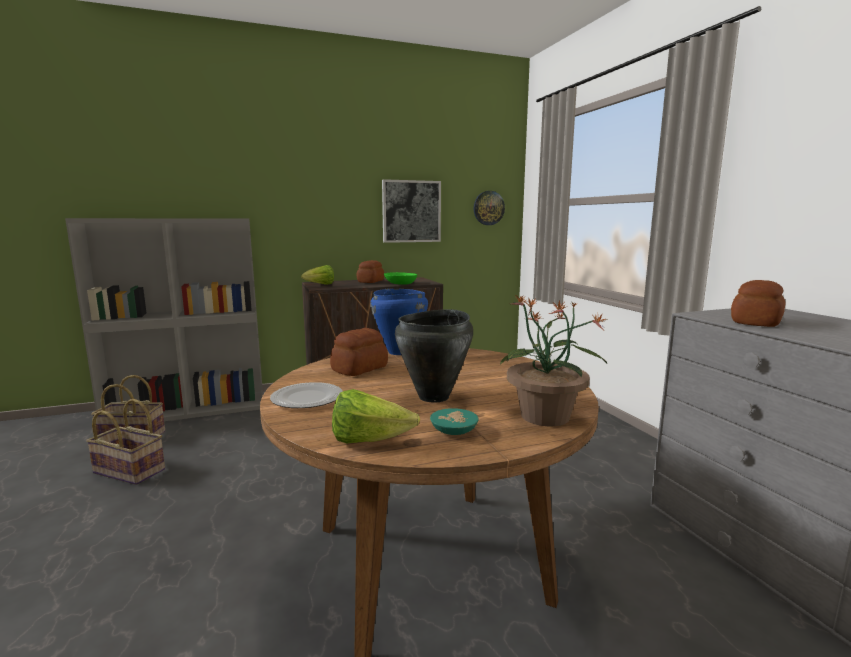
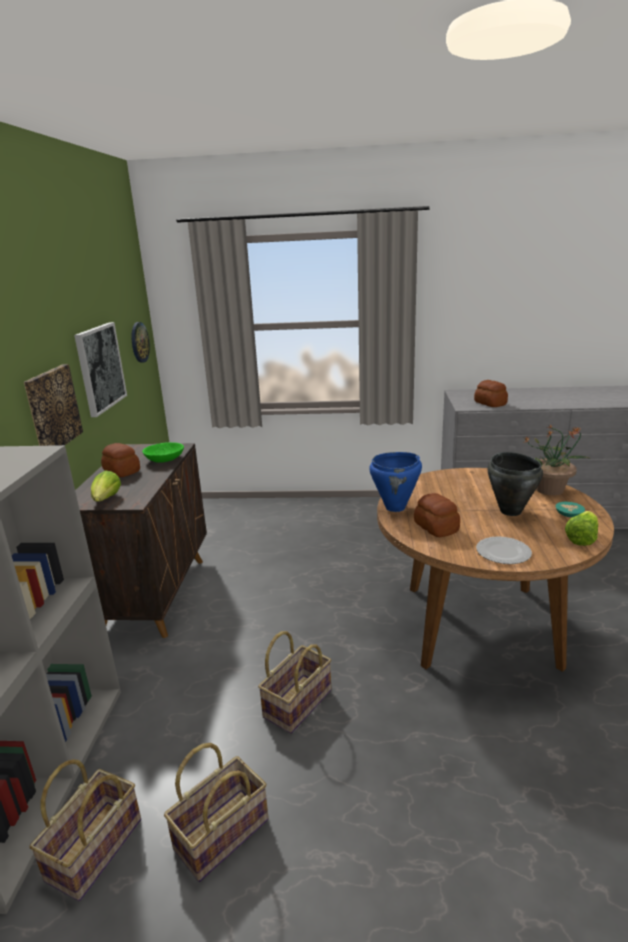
camera: 65 degrees left, 10 degrees up
none -> picture [24,364,83,446]
none -> basket [258,631,331,734]

